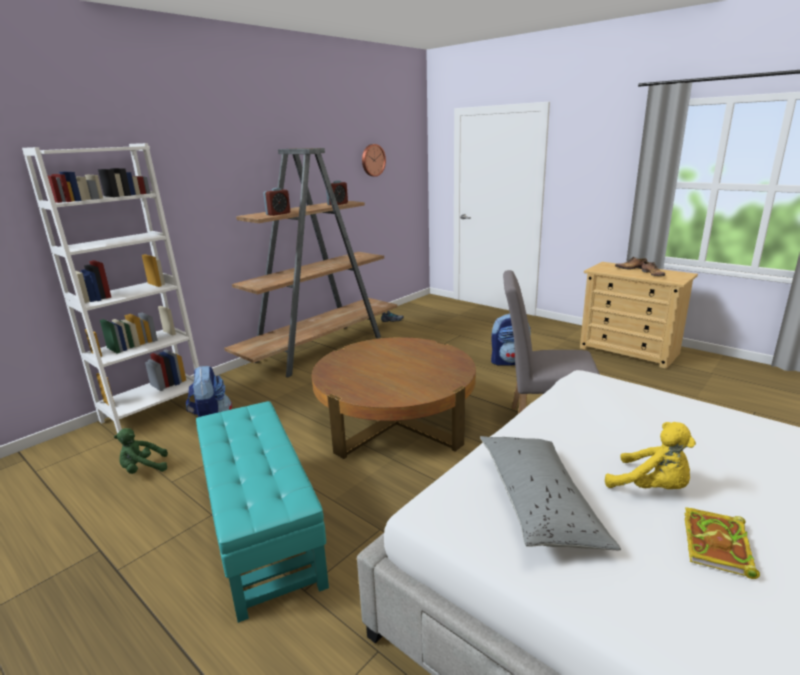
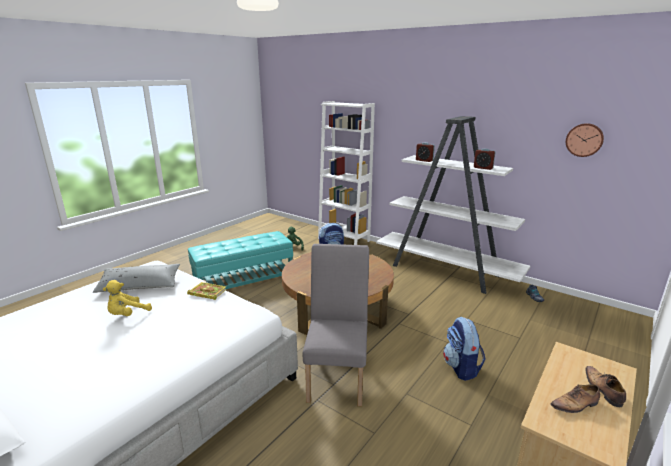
camera: 85 degrees right, 0 degrees up
brown bookcase [224,148,397,377] -> white bookcase [376,116,530,294]
book [684,507,760,579] -> book moved to [187,282,227,300]

